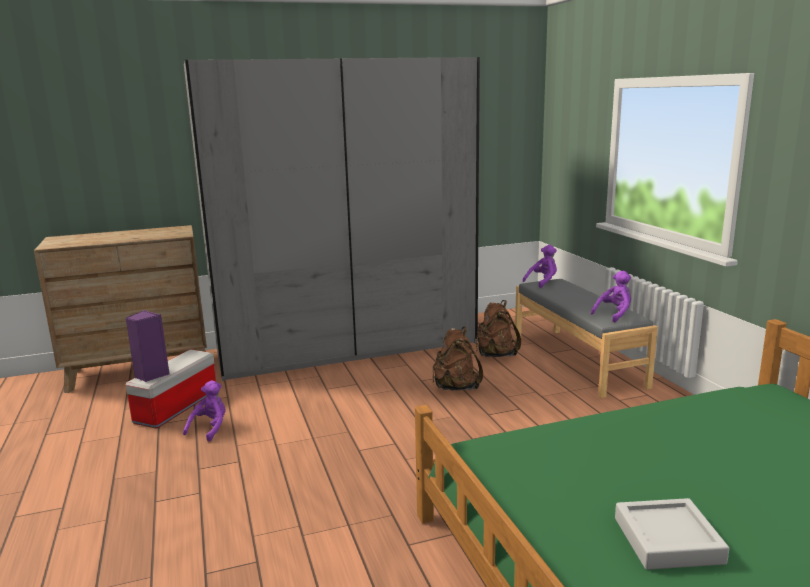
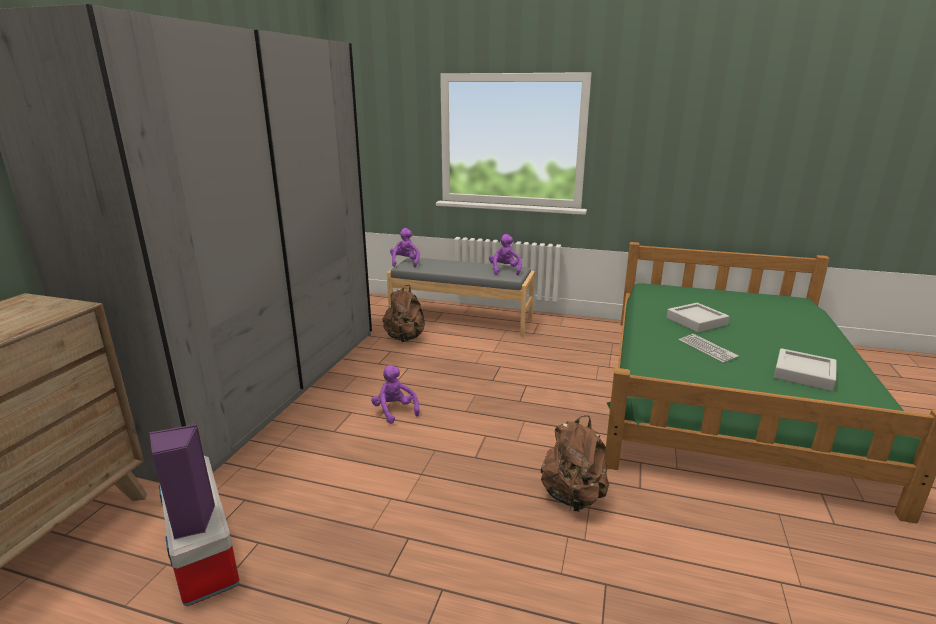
camera: 55 degrees left, 5 degrees up
purple plush toy [183,380,226,442] -> purple plush toy moved to [371,365,420,424]
brown backpack [432,327,483,390] -> brown backpack moved to [541,415,609,512]
none -> grey tray [667,303,730,332]
none -> keyboard [679,334,739,363]

